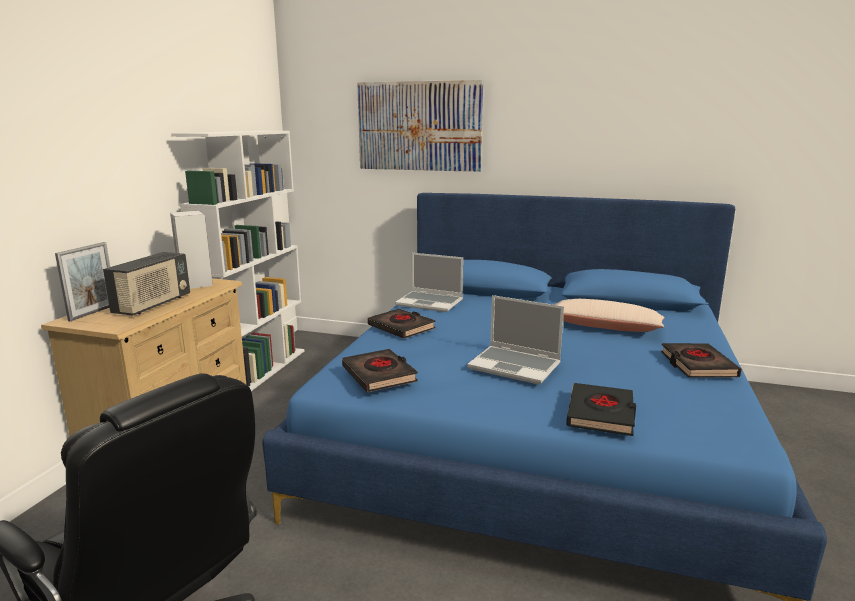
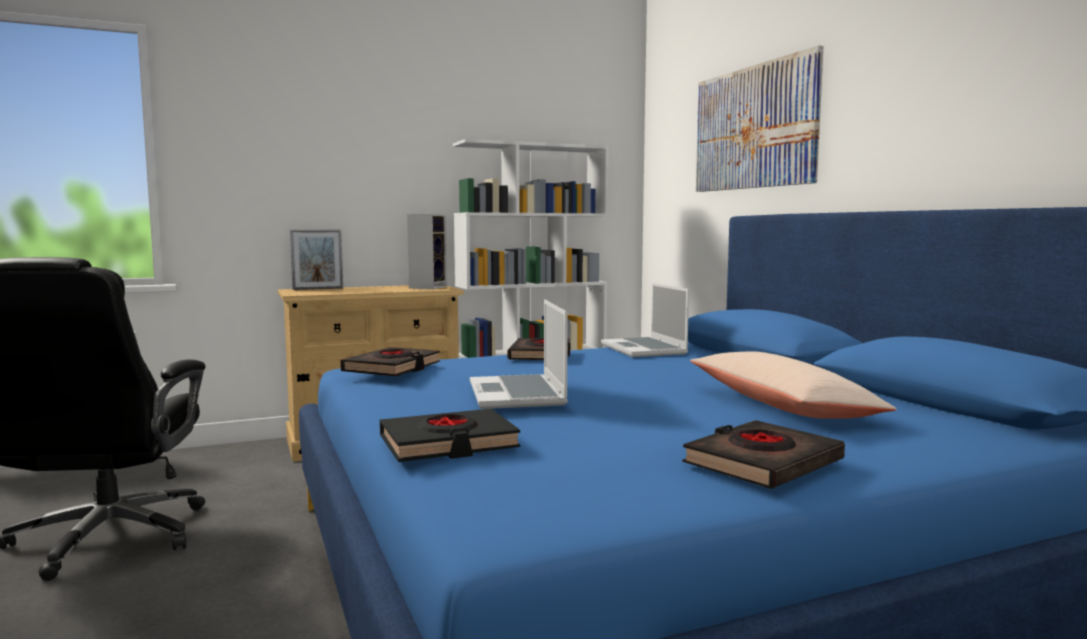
camera: 50 degrees right, 10 degrees down
radio [103,252,190,316] -> none

